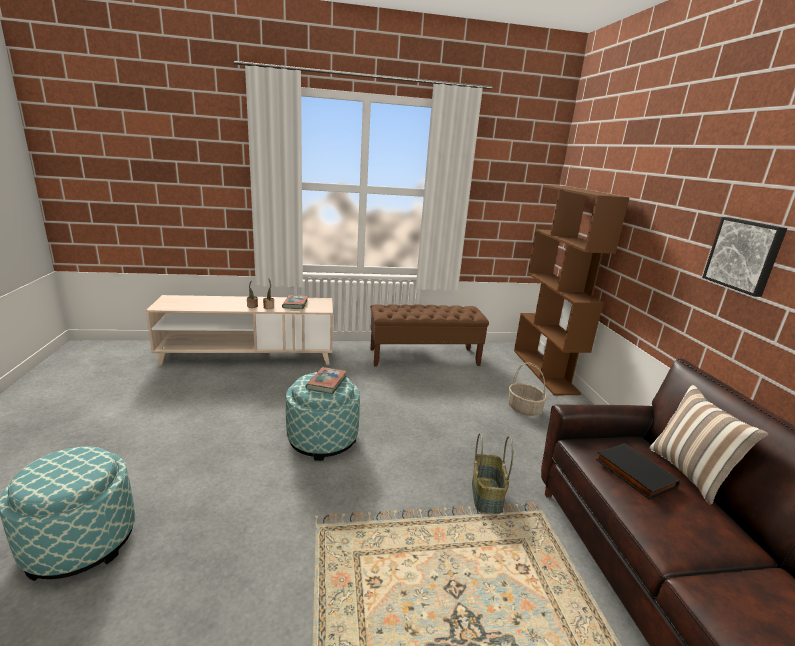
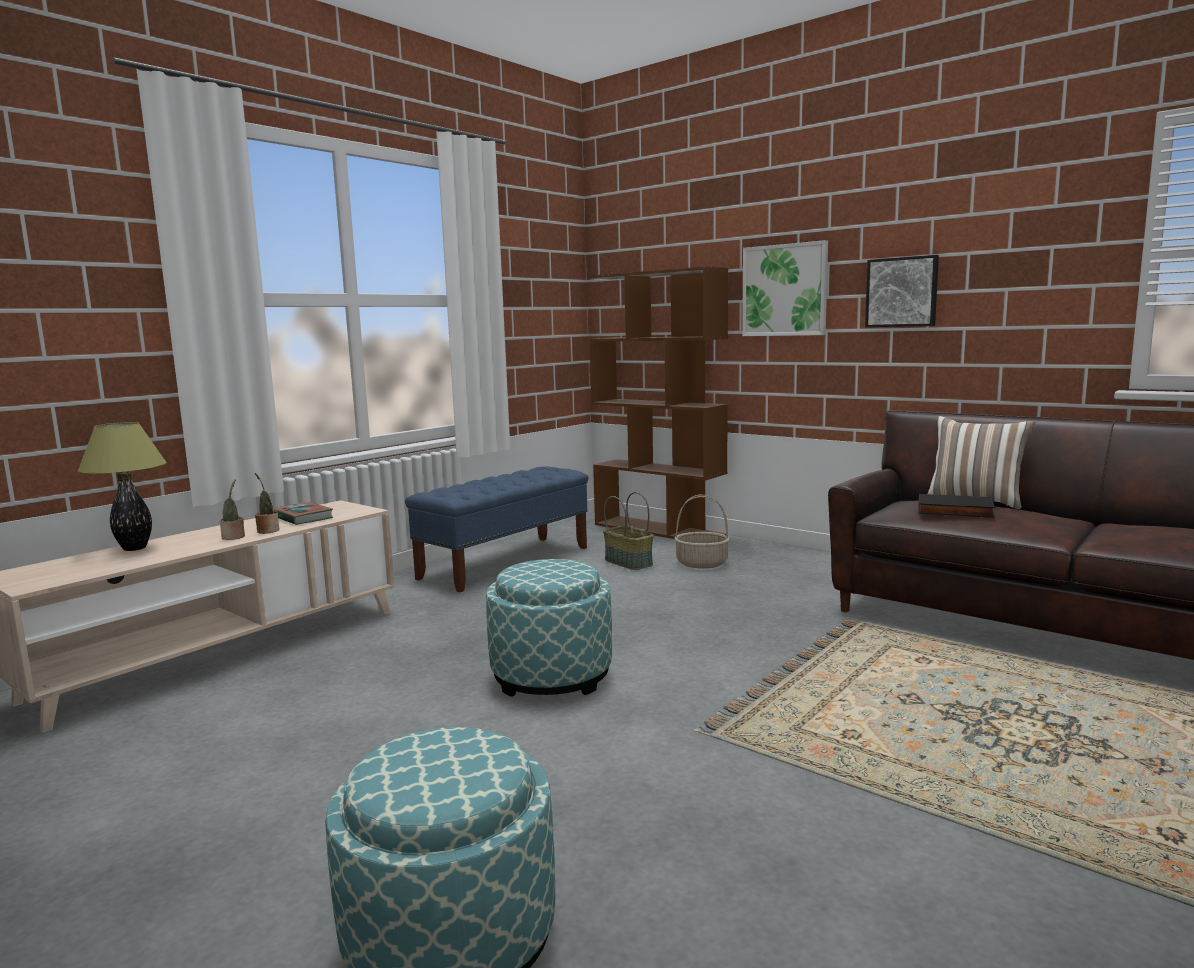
camera: 40 degrees left, 10 degrees down
book [306,367,347,394] -> none
brown bench [370,304,489,367] -> blue bench [405,466,588,592]
basket [472,433,513,514] -> basket moved to [603,492,654,570]
none -> table lamp [78,422,166,551]
none -> picture [742,240,828,336]

